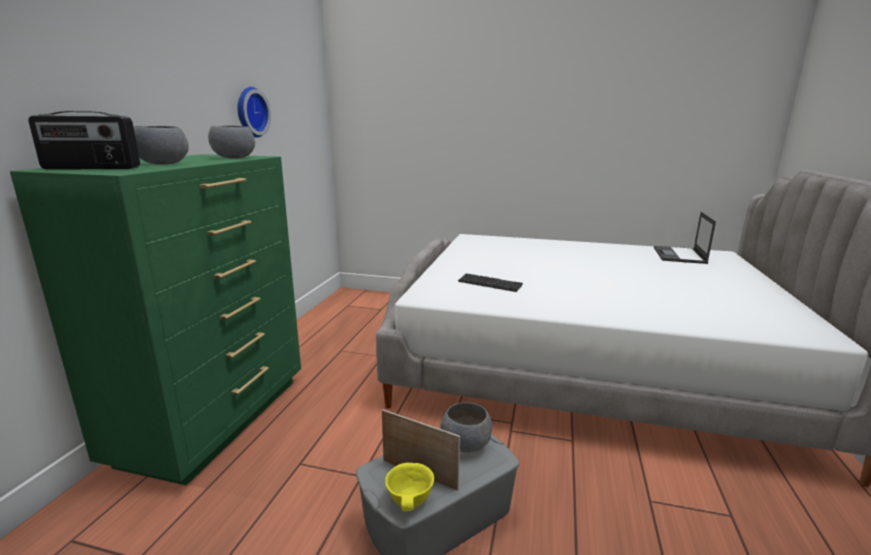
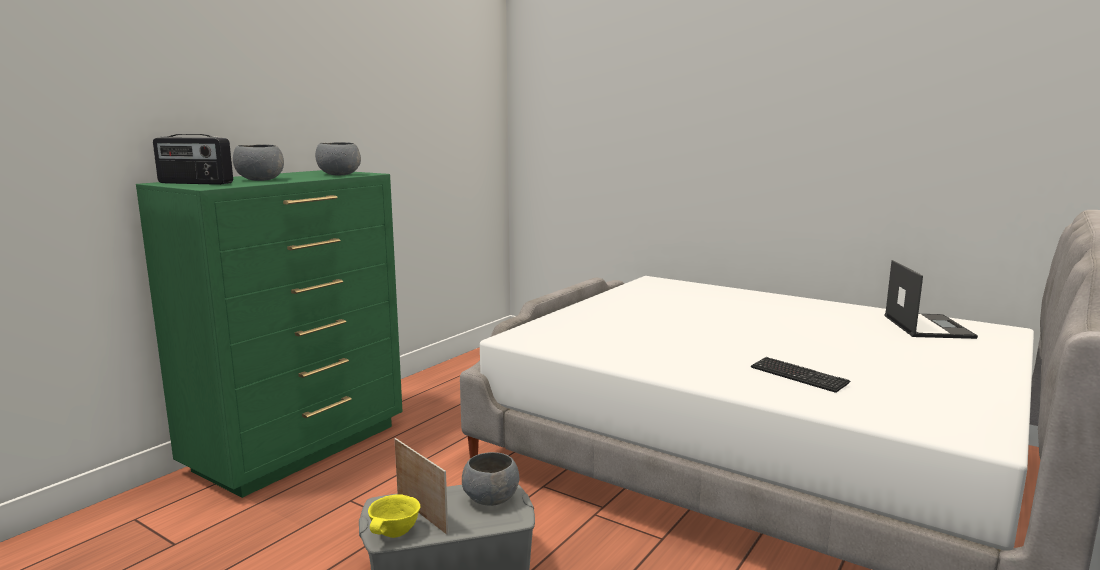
camera: 20 degrees right, 5 degrees down
wall clock [237,87,271,138] -> none
keyboard [458,273,523,292] -> keyboard moved to [751,357,851,393]
laptop [654,212,716,264] -> laptop turned 150 degrees clockwise [885,260,978,339]

